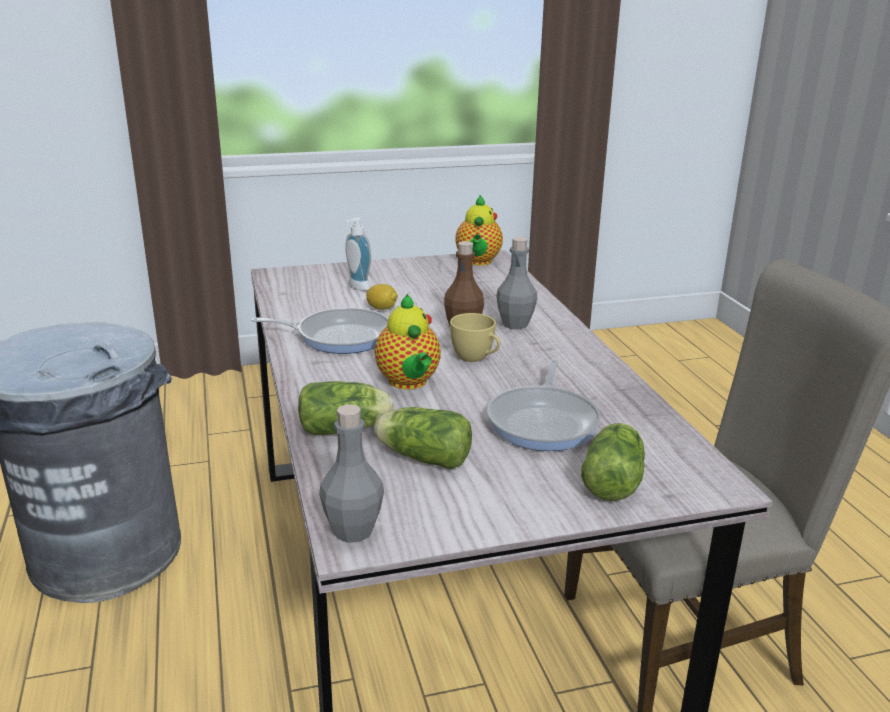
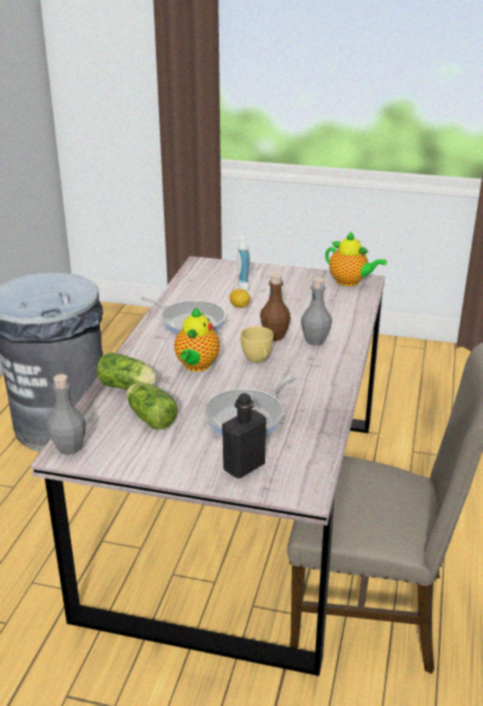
camera: 30 degrees right, 5 degrees up
teapot [455,195,503,266] -> teapot turned 90 degrees counterclockwise [325,232,387,286]
lettuce [581,423,645,501] -> black bottle [222,393,266,479]

